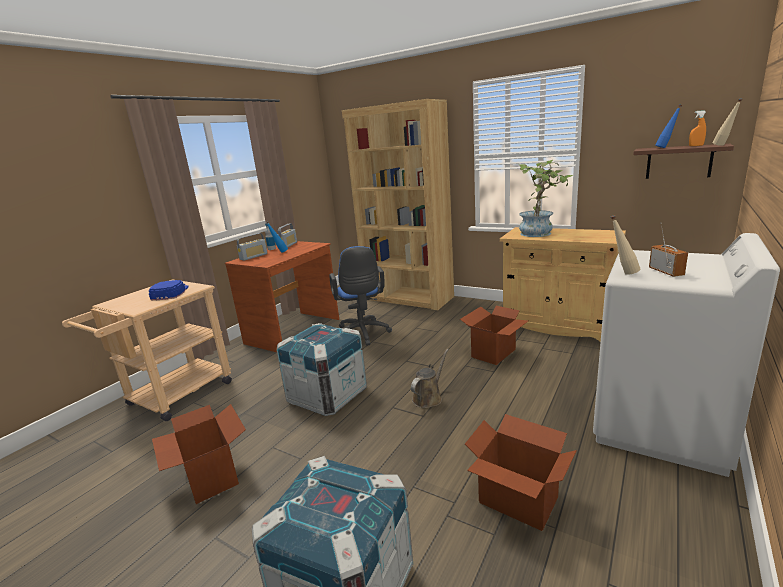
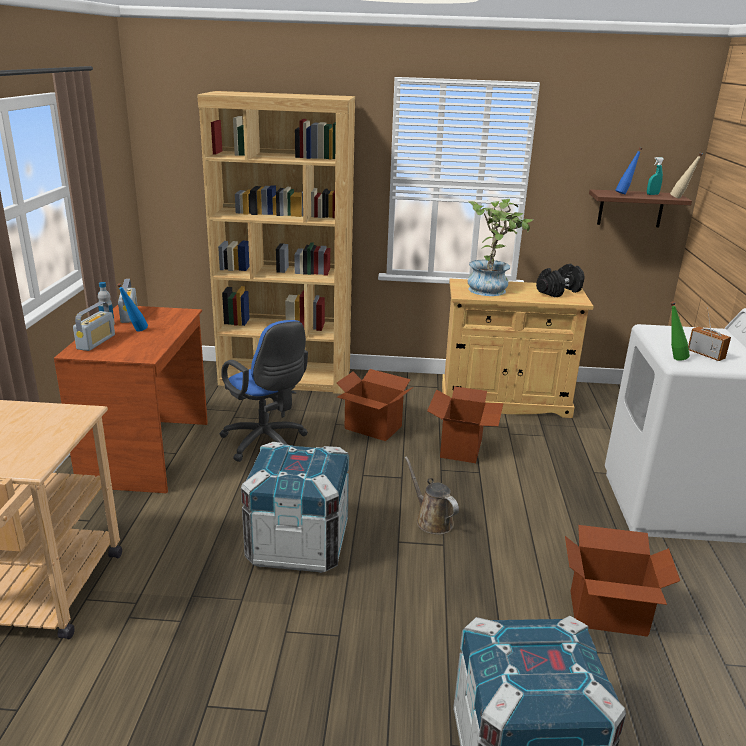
camera: 30 degrees left, 5 degrees up
blue cap [149,280,189,301] -> none
cardboard box [152,404,246,504] -> cardboard box moved to [337,369,413,441]
brown watering can [411,349,449,408] -> brown watering can turned 45 degrees counterclockwise [405,456,459,535]
beige bottle [611,215,641,275] -> green bottle [670,301,690,361]
orange spray bottle [689,110,706,146] -> turquoise spray bottle [647,157,664,195]
none -> black dumbbell [536,264,585,297]

